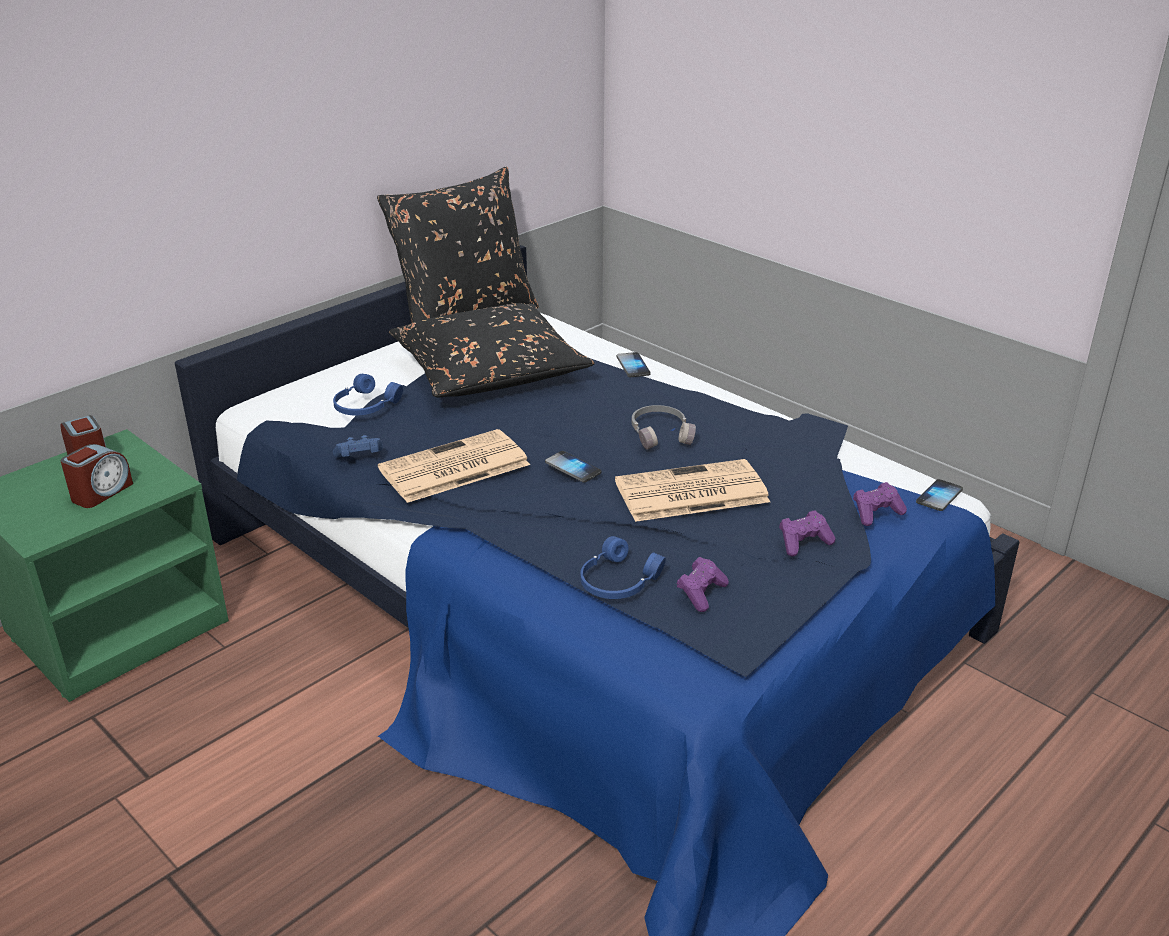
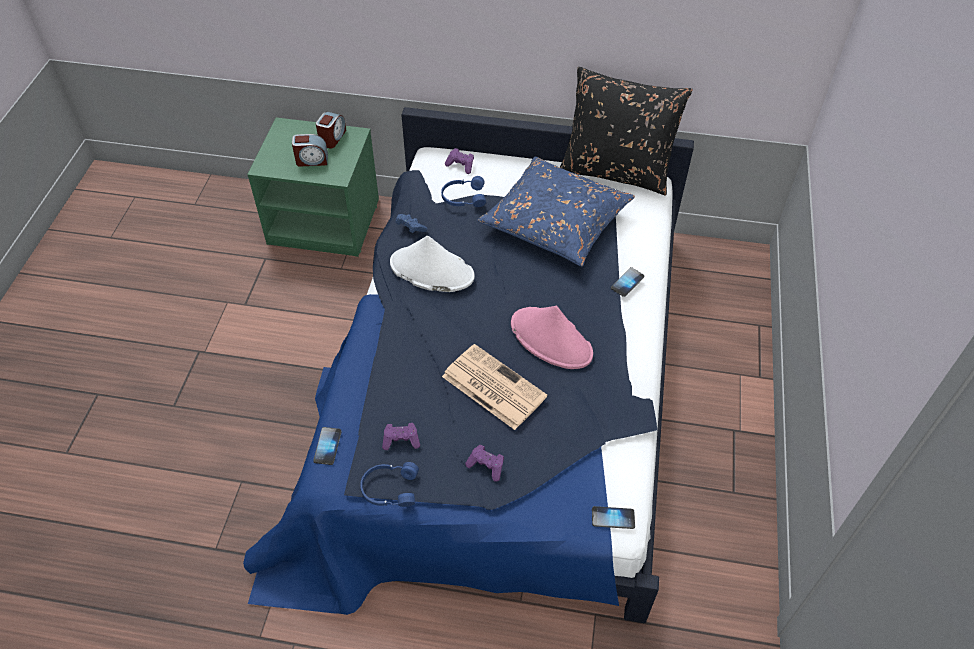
camera: 55 degrees right, 20 degrees up
newspaper [378,429,530,503] -> white hat [390,236,475,292]
black pillow [389,303,595,397] -> blue pillow [477,157,635,266]
phone [545,451,601,483] -> phone moved to [313,427,342,465]
blue headphones [581,536,666,599] -> blue headphones moved to [360,462,419,507]
grey headphones [632,405,696,450] -> pink hat [511,306,593,369]
purple game controller [853,482,907,526] -> purple game controller moved to [445,148,474,174]

